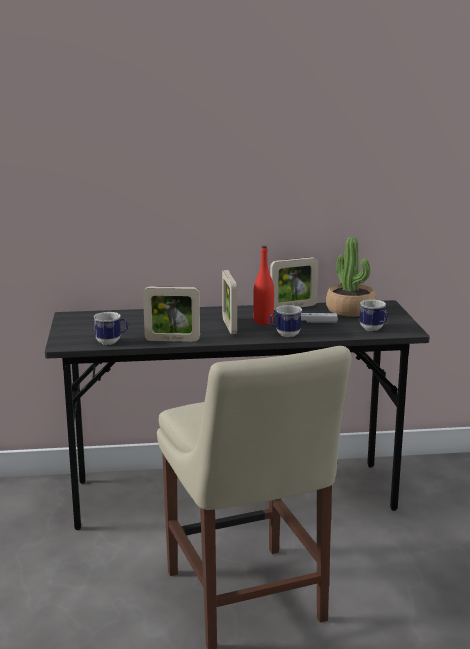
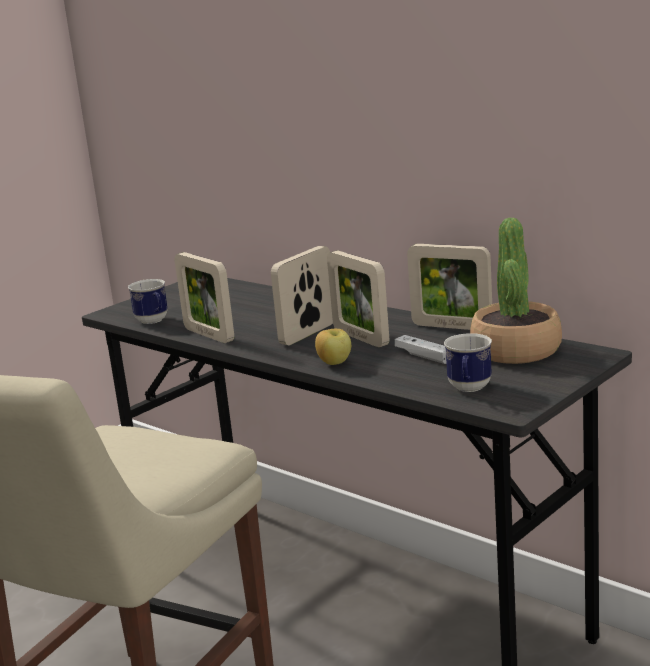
camera: 50 degrees right, 0 degrees up
red bottle [253,246,274,325] -> picture frame [327,251,389,347]
mug [270,305,302,337] -> apple [315,329,351,365]

